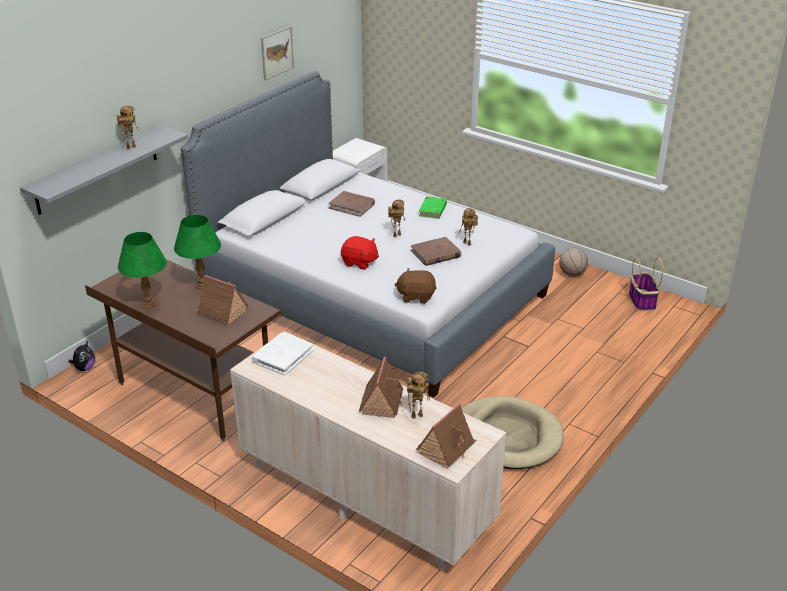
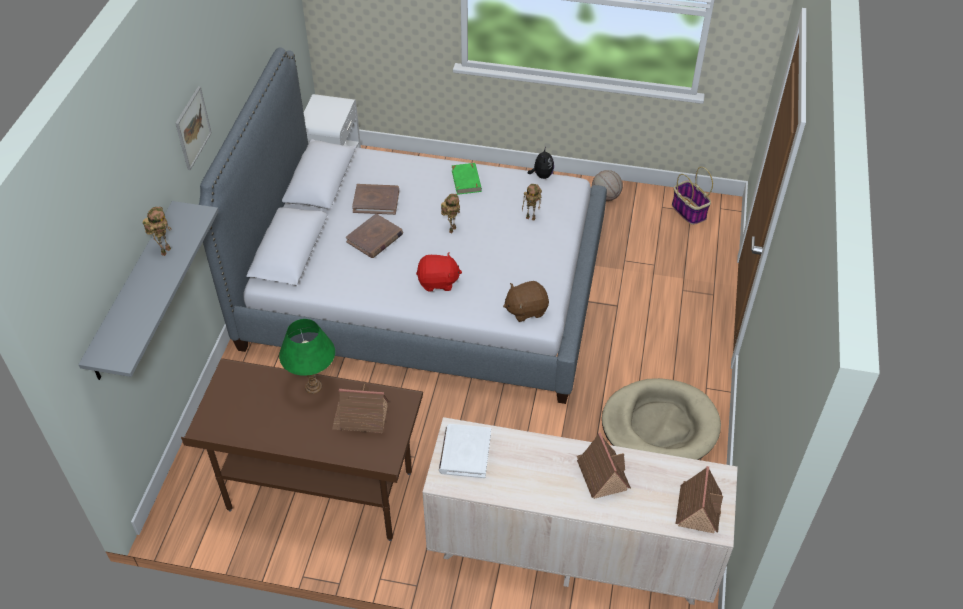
camera: 25 degrees left, 15 degrees up
plush toy [69,341,95,371] -> plush toy moved to [528,147,554,179]
green table lamp [118,232,167,308] -> none
picture [261,26,294,80] -> picture moved to [175,86,212,170]
toy robot [407,372,430,419] -> none
brown book [411,237,461,266] -> brown book moved to [346,214,403,258]

